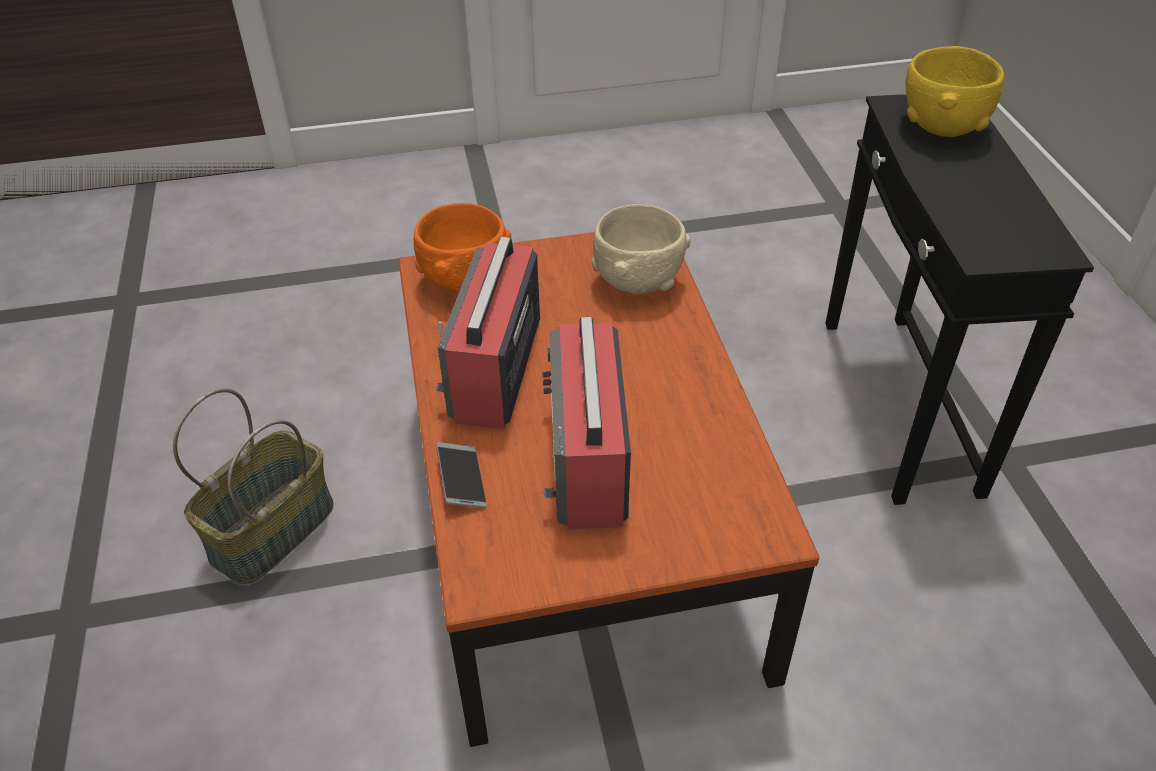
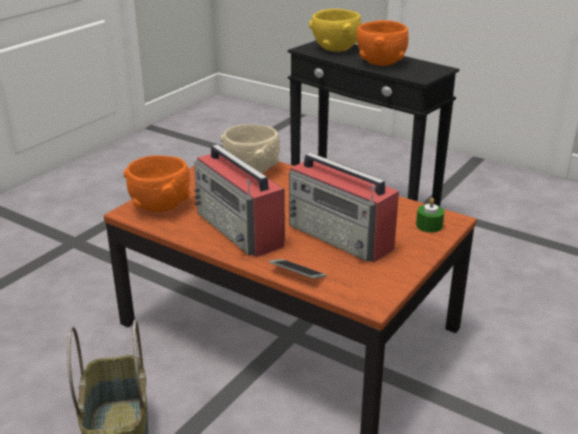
camera: 45 degrees left, 15 degrees down
none -> orange bowl [357,20,409,66]
none -> green candle [416,198,445,233]

